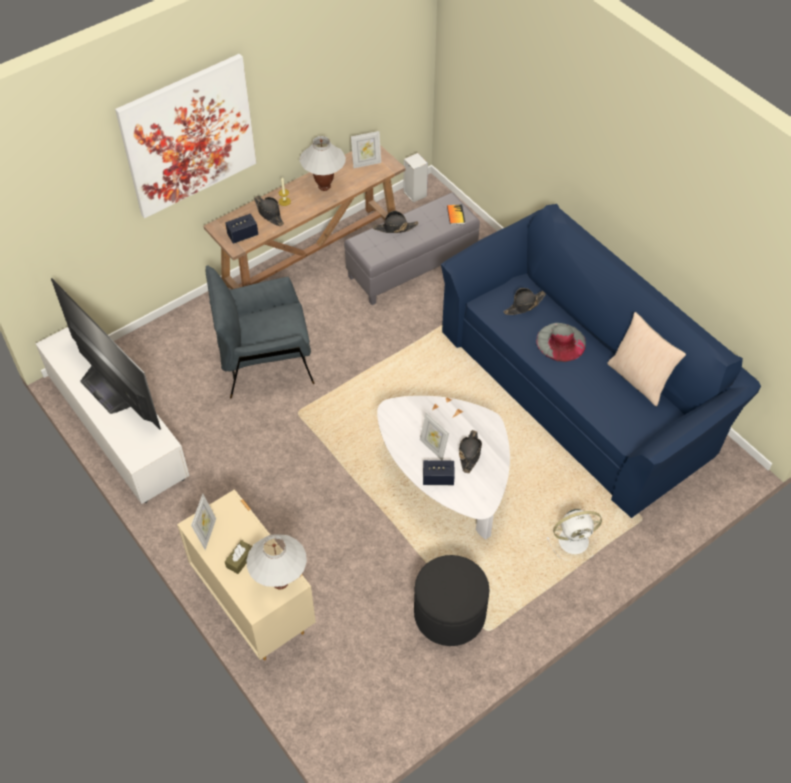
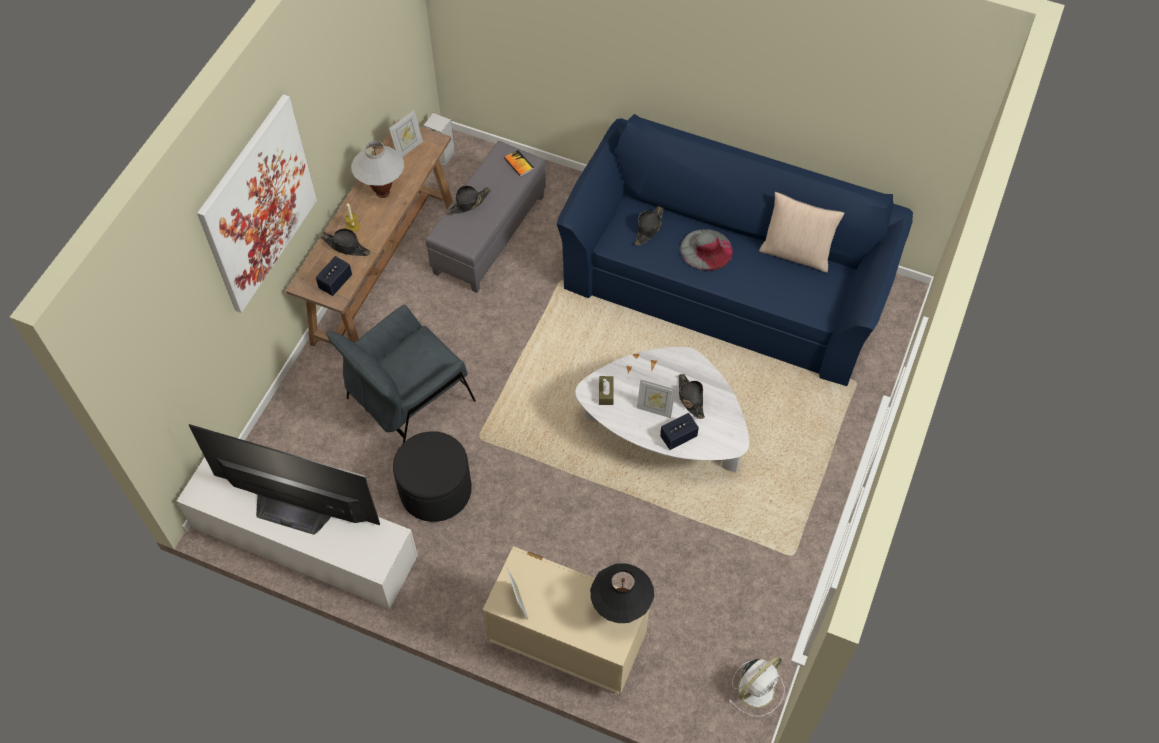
camera: 30 degrees left, 5 degrees up
brown tissue box [225,540,252,574] -> brown tissue box moved to [599,376,614,405]
white table lamp [247,535,307,590] -> black table lamp [590,563,654,623]
black ottoman [414,555,489,646] -> black ottoman moved to [393,431,472,522]
white fan [547,509,602,561] -> white fan moved to [728,656,785,716]

